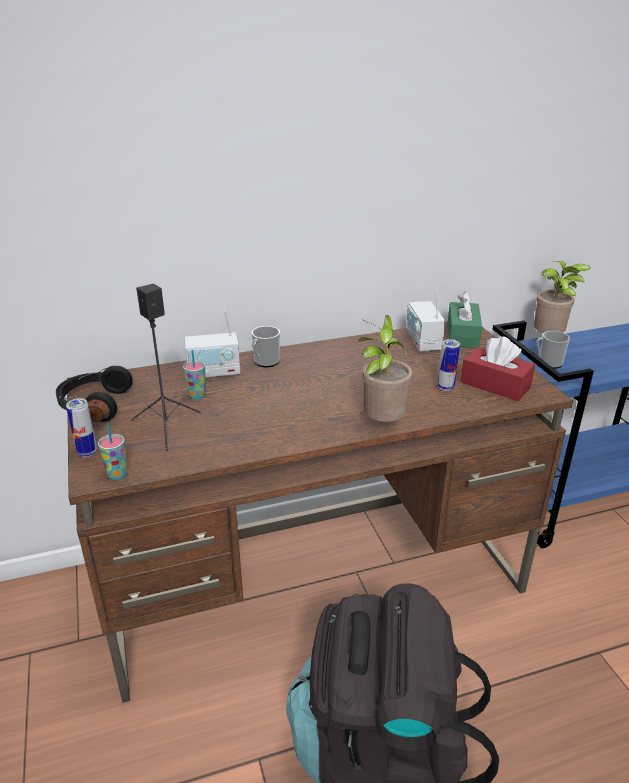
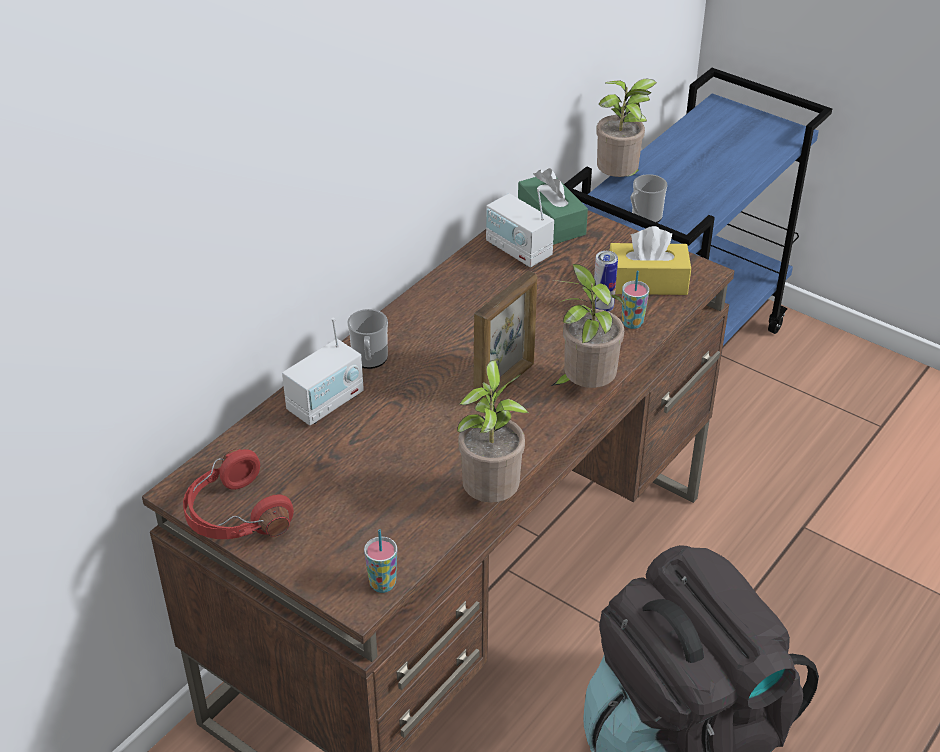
camera: 35 degrees left, 10 degrees up
black headphones [56,366,133,422] -> red headphones [183,449,294,539]
can [66,398,97,457] -> none
black speaker [131,284,202,451] -> none
cup [183,350,206,400] -> cup moved to [622,271,649,329]
red tissue box [460,336,535,401] -> yellow tissue box [609,226,691,295]
none -> potted plant [457,360,528,503]
none -> picture frame [473,271,537,404]

